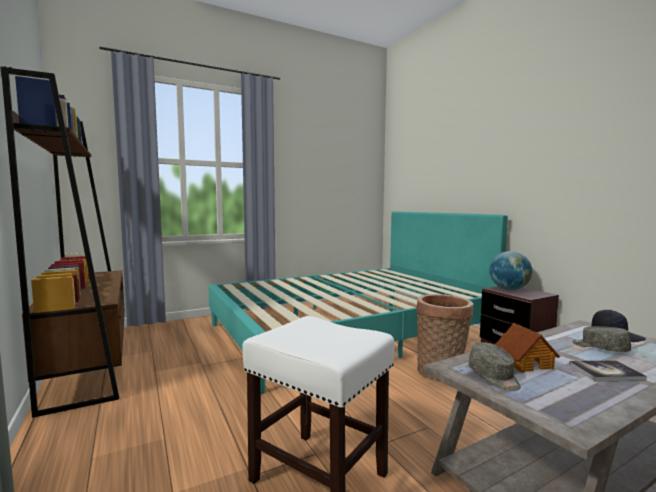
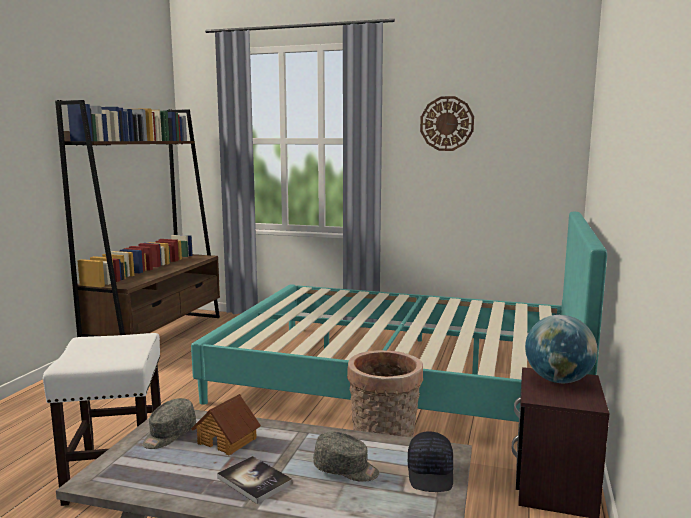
camera: 45 degrees right, 5 degrees up
grey cap [572,326,631,352] -> grey cap turned 105 degrees clockwise [314,432,379,482]
none -> wall clock [420,96,474,151]

